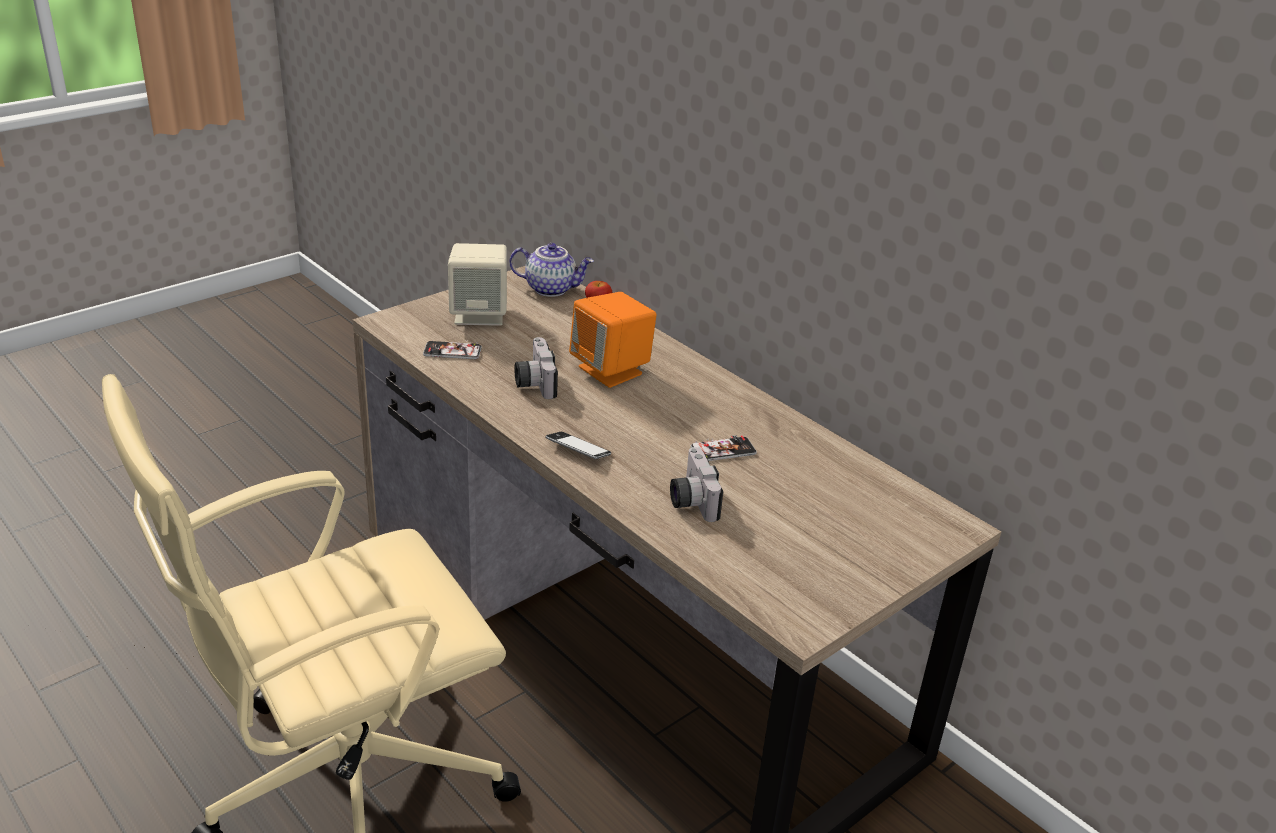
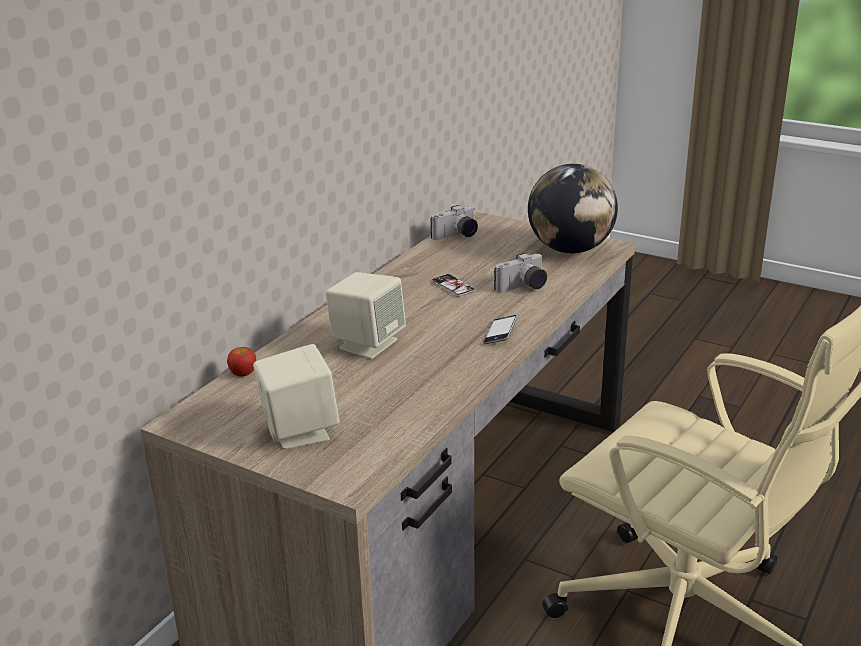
camera: 105 degrees left, 5 degrees down
phone [423,340,482,359] -> none
teapot [509,243,594,297] -> none
camera [514,337,558,399] -> camera moved to [430,205,478,240]
orange speaker [569,292,656,388] -> beige speaker [325,272,406,359]
none -> globe [528,164,618,253]

